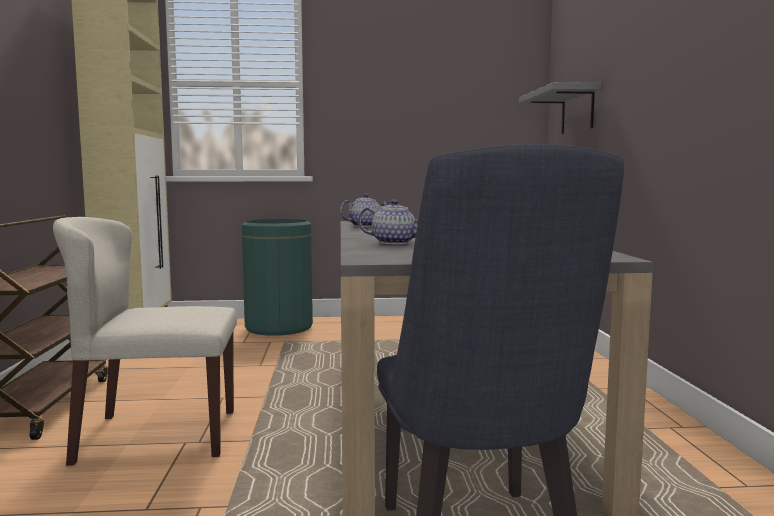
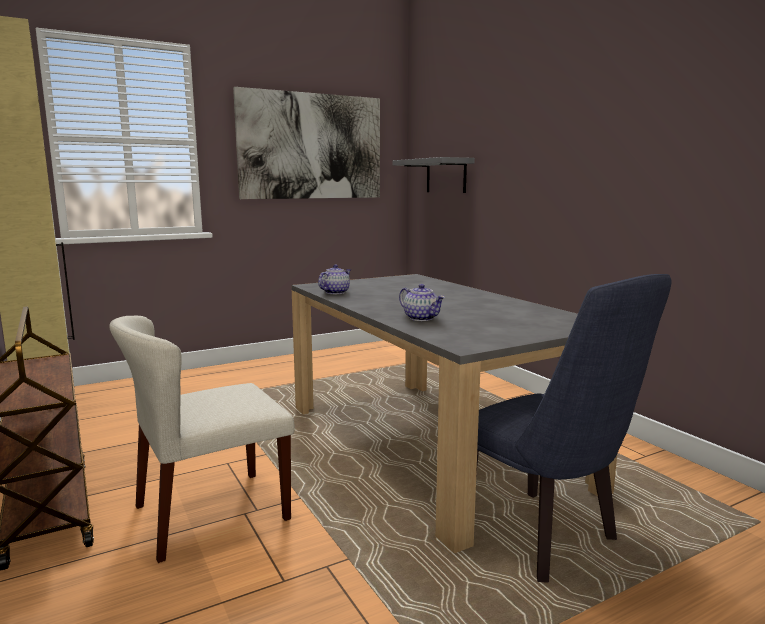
camera: 25 degrees left, 5 degrees up
green trash can [242,219,313,336] -> none
teapot [358,200,418,244] -> teapot turned 60 degrees clockwise [399,284,445,321]
none -> picture [233,87,380,199]

